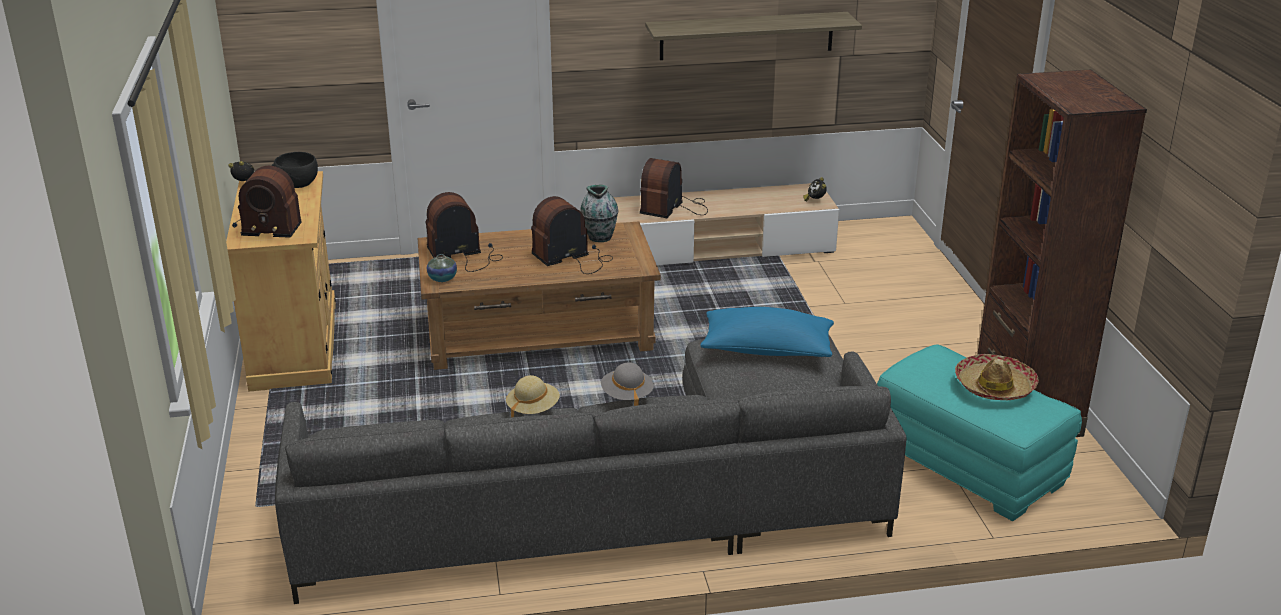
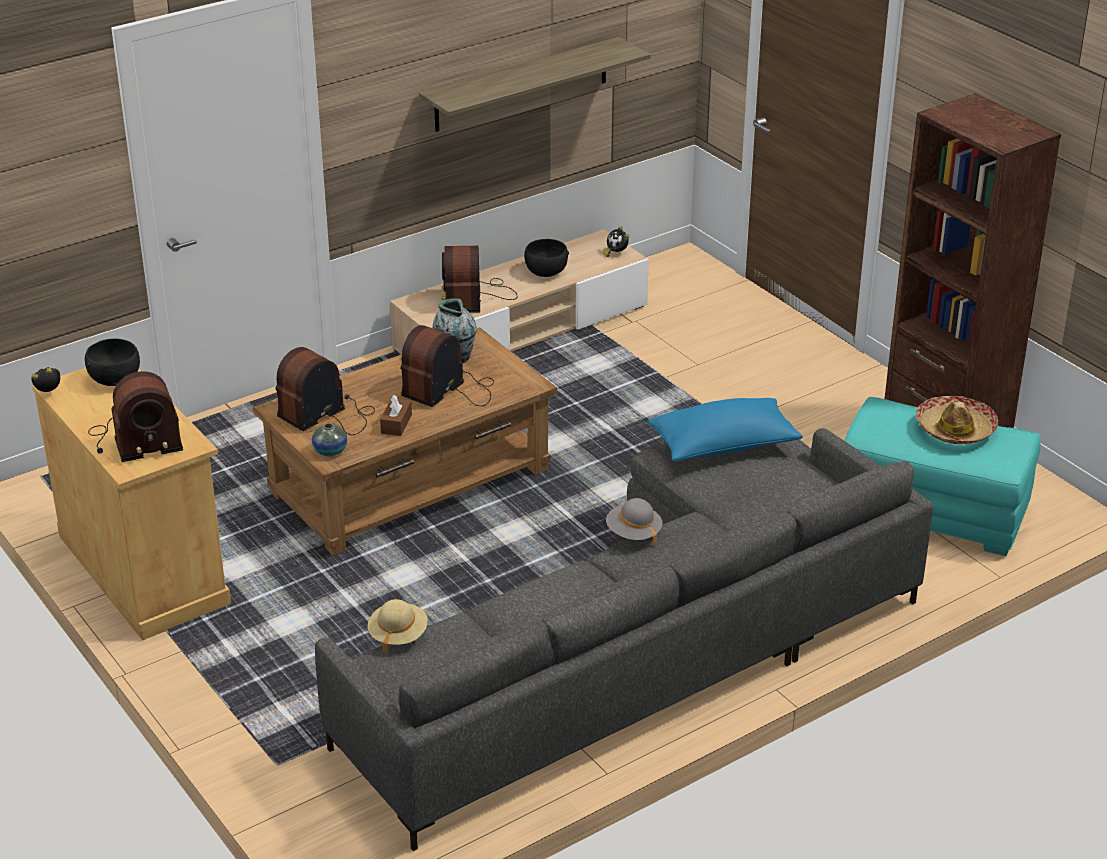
camera: 25 degrees left, 5 degrees up
beige hat [506,375,560,417] -> beige hat moved to [368,599,428,654]
none -> brown tissue box [380,395,412,436]
none -> black bowl [524,239,569,277]

